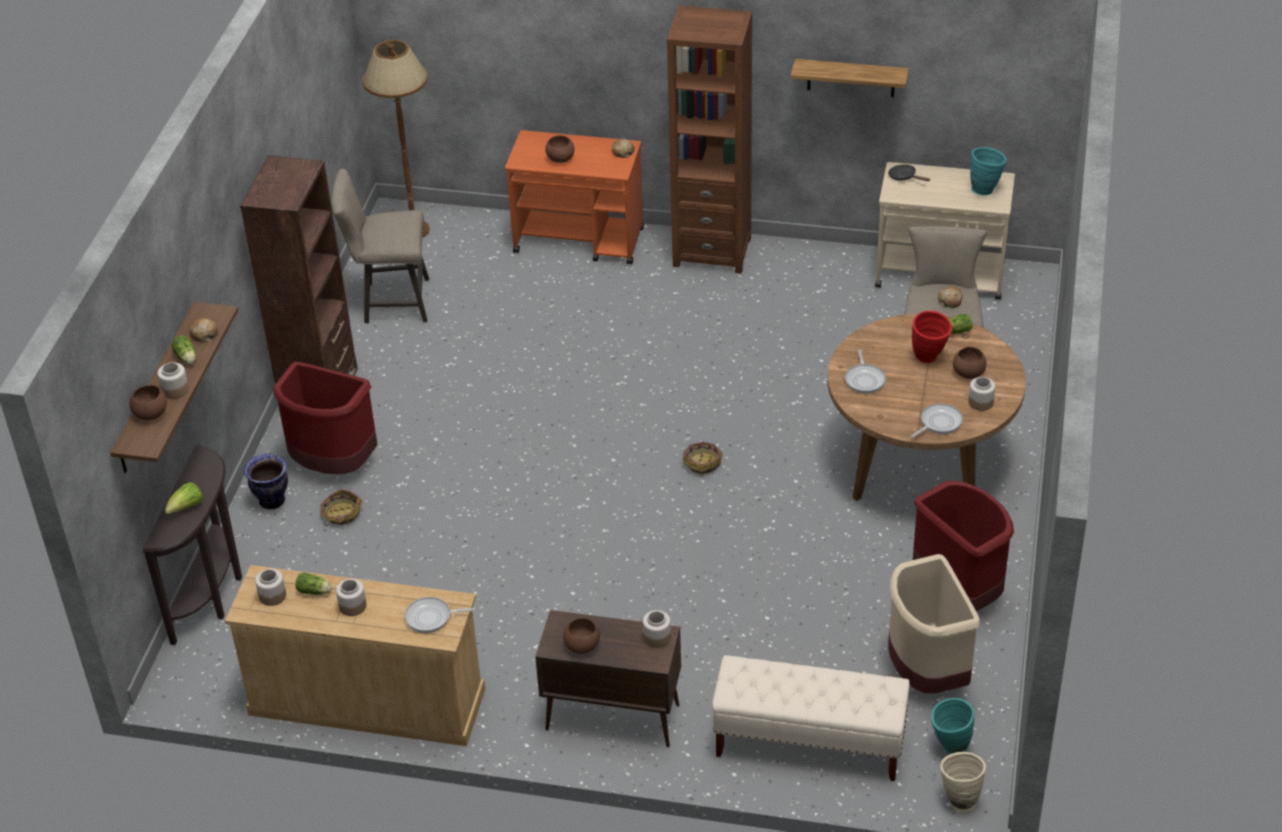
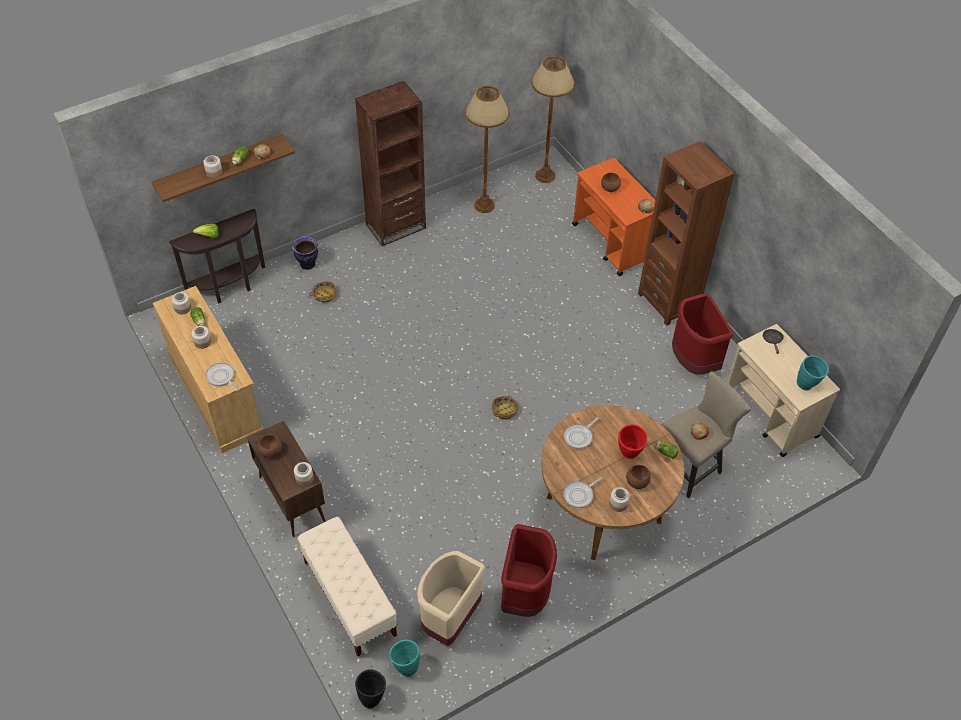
camera: 45 degrees right, 10 degrees up
brown bowl [129,385,167,420] -> none
red trash can [273,362,378,474] -> red trash can moved to [672,293,733,375]
beige stool [332,169,429,323] -> brown floor lamp [465,86,510,213]
shelf [791,59,909,97] -> none
frying pan [911,404,963,438] -> frying pan turned 135 degrees clockwise [563,477,603,508]
beige vase [940,752,986,812] -> black vase [355,669,386,708]

